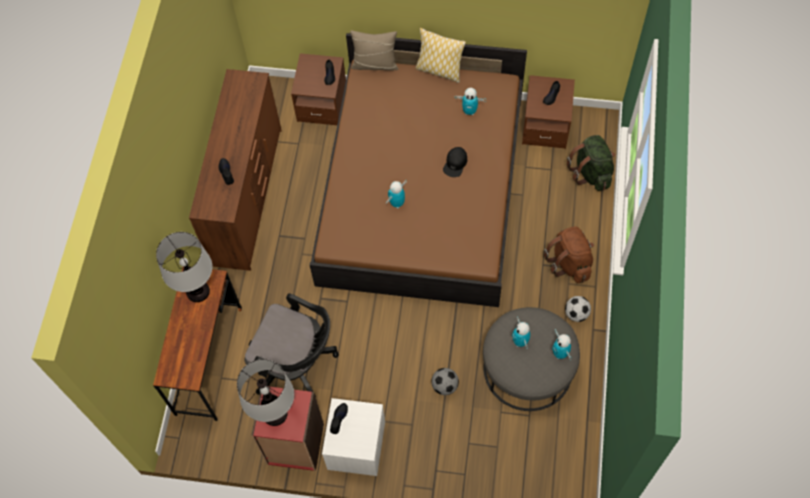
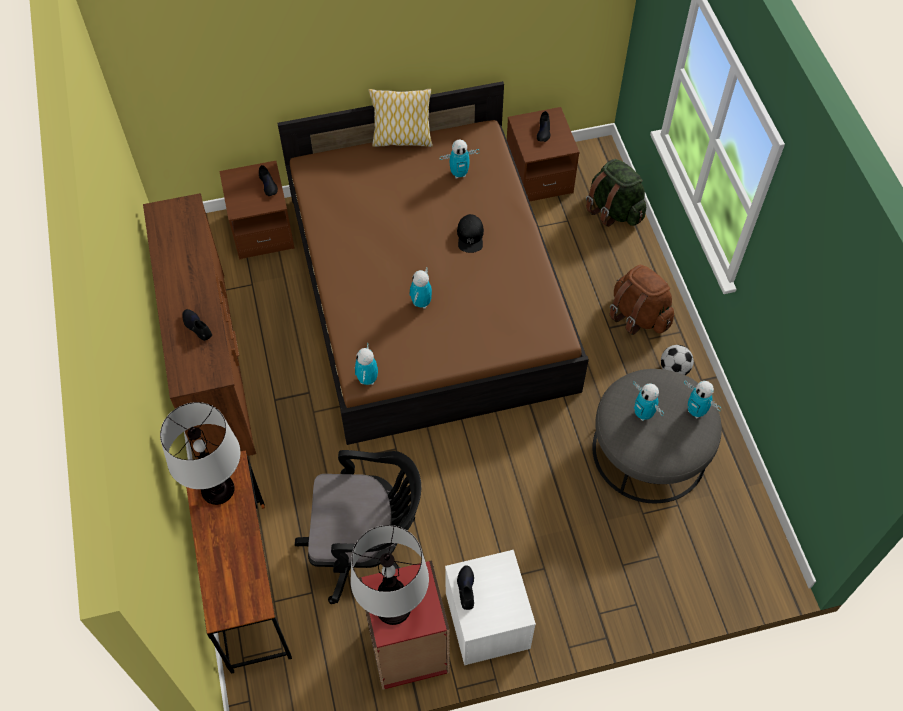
camera: 25 degrees left, 5 degrees down
beige pillow [350,31,398,71] -> none
football [431,368,459,395] -> none
none -> toy robot [355,343,378,385]

